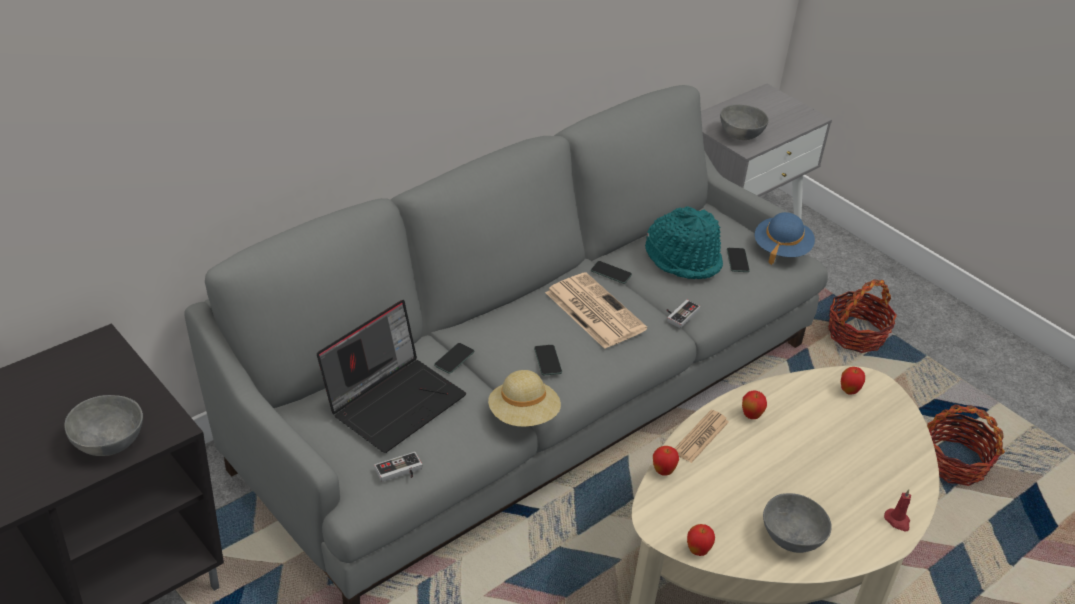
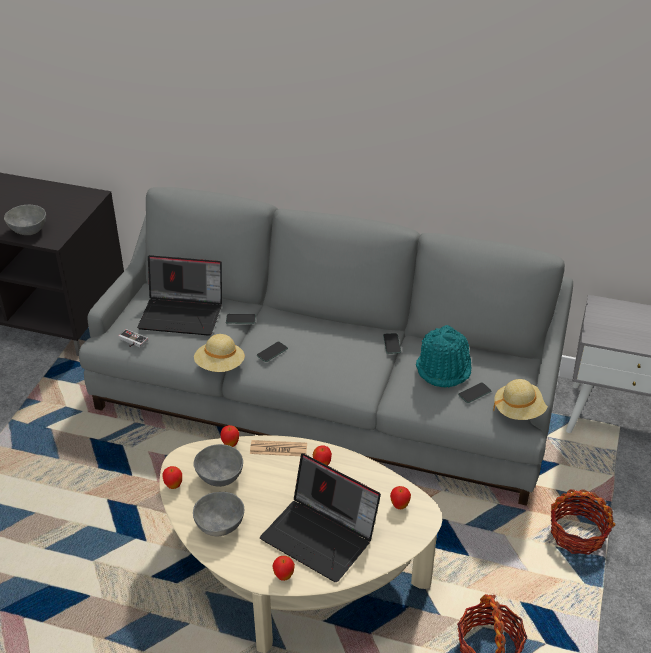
camera: 60 degrees right, 0 degrees up
newspaper [545,272,647,349] -> none
game controller [667,300,700,328] -> none
grey bowl [720,104,769,140] -> grey bowl moved to [193,444,243,487]
blue hat [755,212,815,265] -> beige hat [493,379,548,420]
red candle [884,489,911,532] -> apple [272,556,295,581]
none -> laptop [260,453,381,582]

